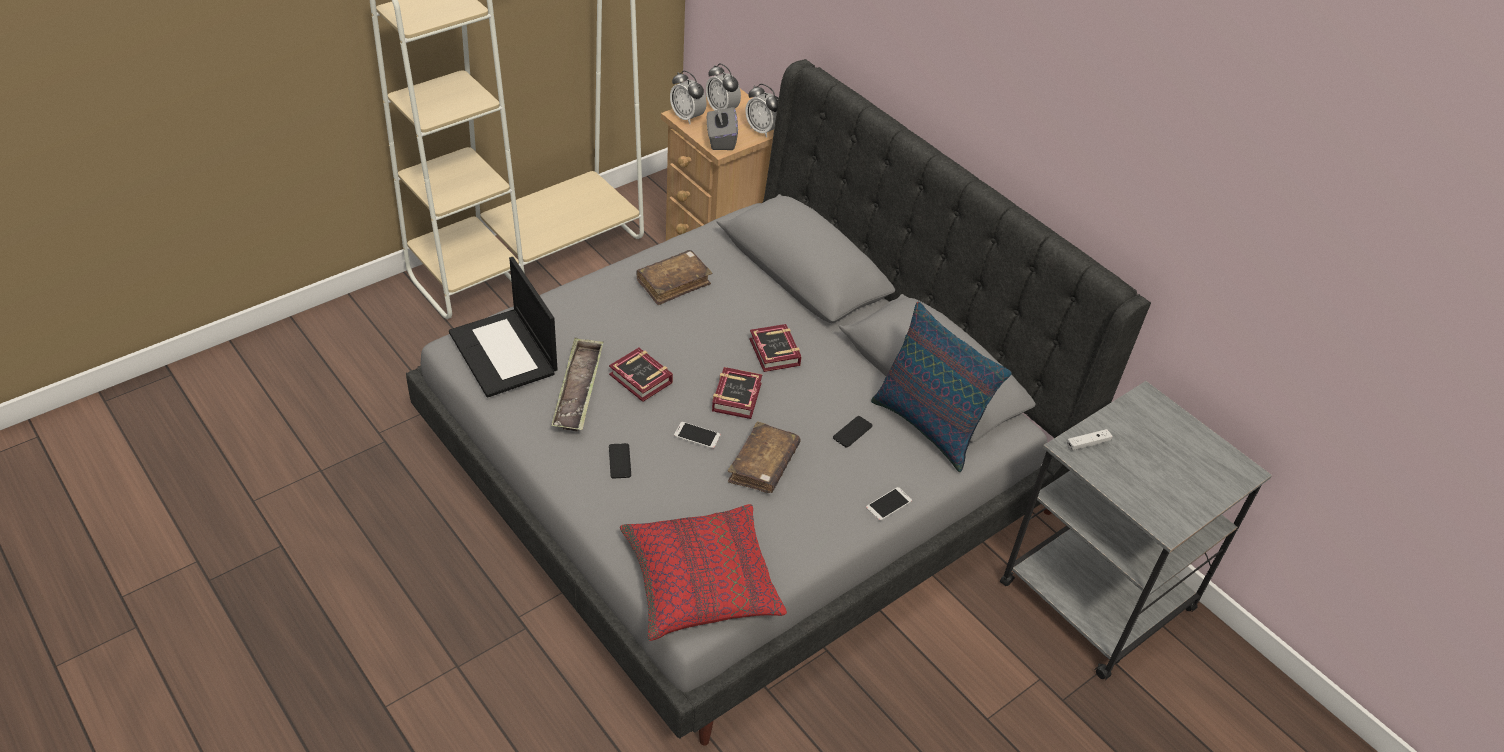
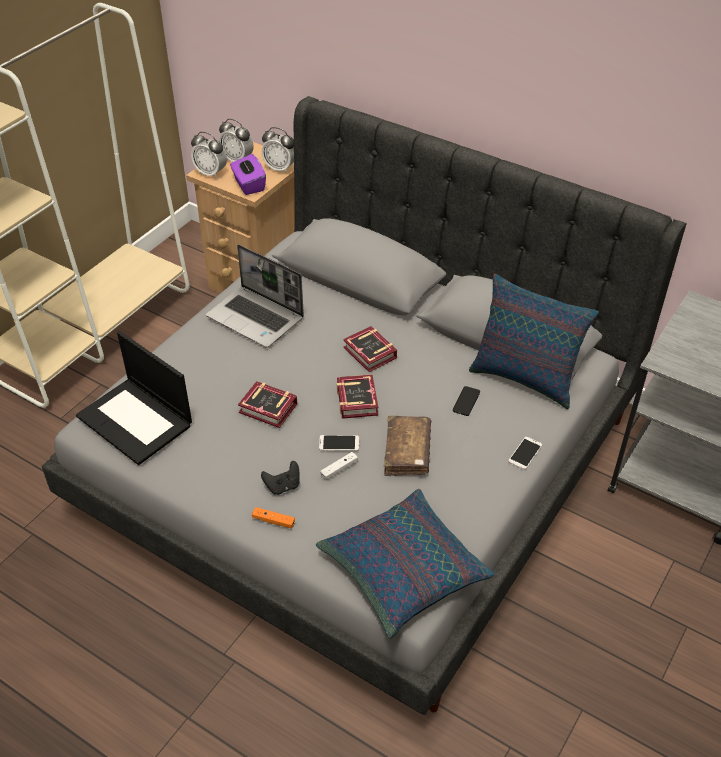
camera: 15 degrees left, 0 degrees up
tray [551,337,603,432] -> none
phone [609,443,631,478] -> black game controller [261,461,300,495]
red pillow [620,504,787,641] -> blue pillow [316,489,494,639]
brown book [637,250,712,305] -> laptop [206,244,304,348]
grey tissue box [707,105,738,150] -> purple tissue box [230,154,266,195]
white game controller [1067,429,1113,451] -> white game controller moved to [320,452,358,480]
none -> orange game controller [252,507,295,529]

